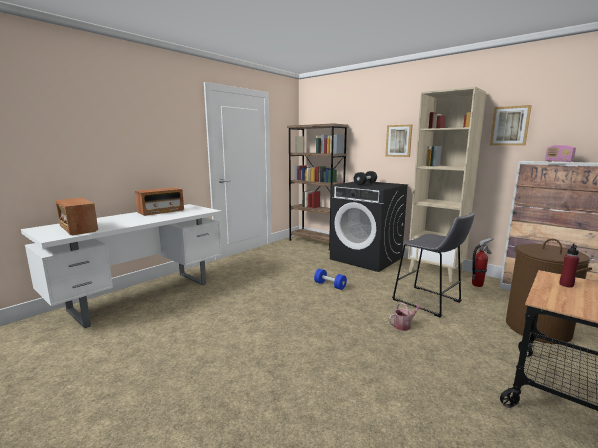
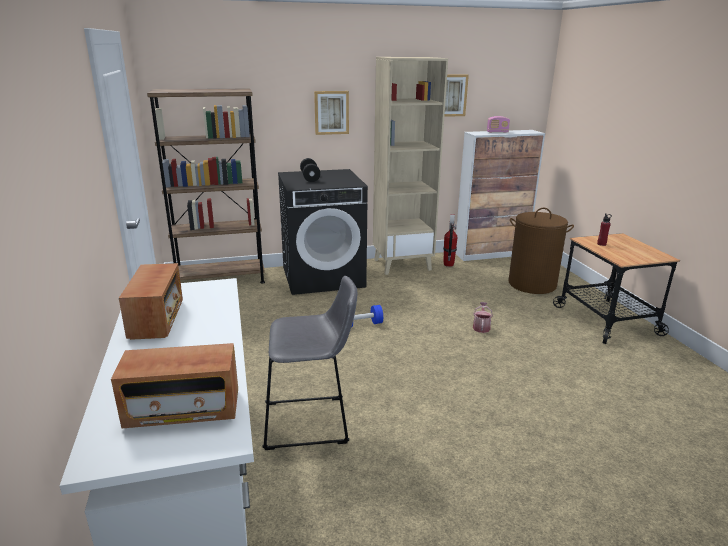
camera: 55 degrees left, 10 degrees up
grey stool [392,212,475,317] -> grey stool moved to [262,276,358,450]

